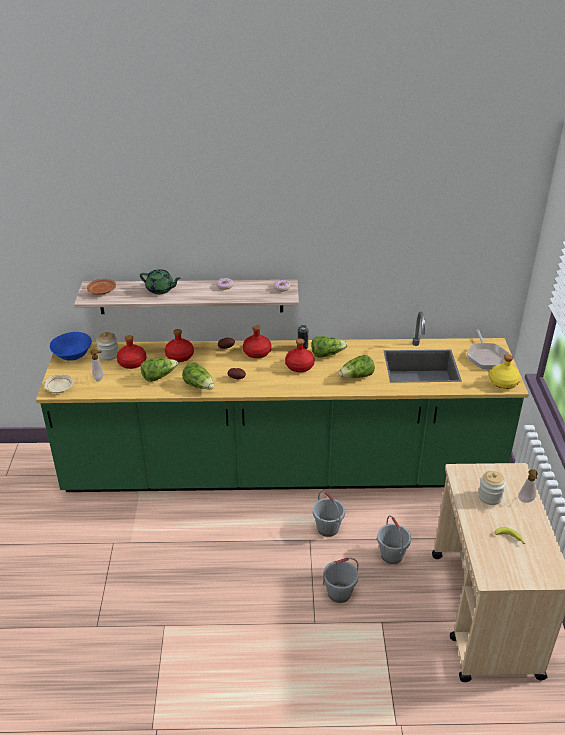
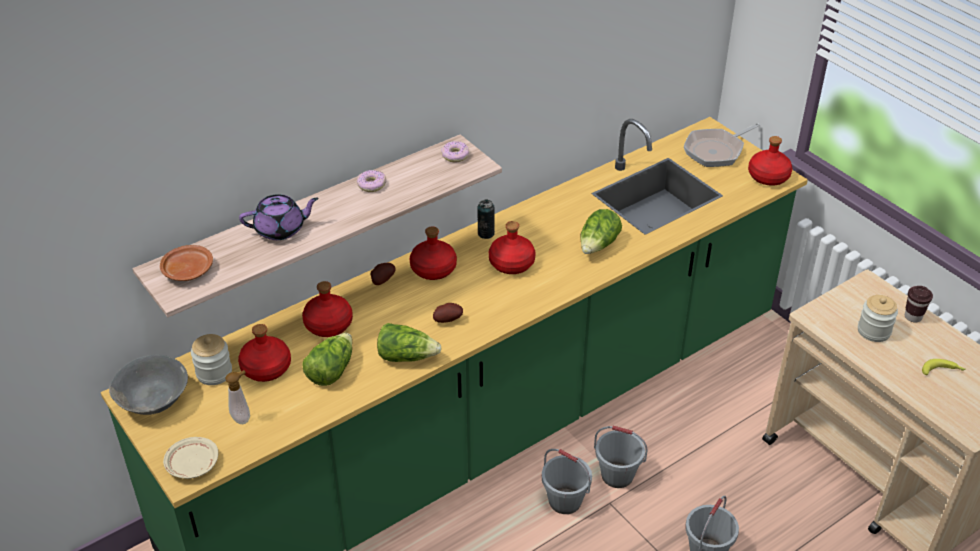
camera: 35 degrees left, 5 degrees up
blue bowl [50,332,92,361] -> grey bowl [109,354,188,415]
green teapot [140,269,181,294] -> purple teapot [239,194,319,240]
lettuce [311,336,348,357] -> none
grey bucket [377,515,411,564] -> grey bucket moved to [542,449,592,514]
frying pan [467,329,510,369] -> frying pan turned 90 degrees clockwise [684,123,760,167]
yellow bottle [489,354,521,389] -> red bottle [748,136,792,186]
soap dispenser [518,469,538,503] -> brown cup [905,286,933,322]

